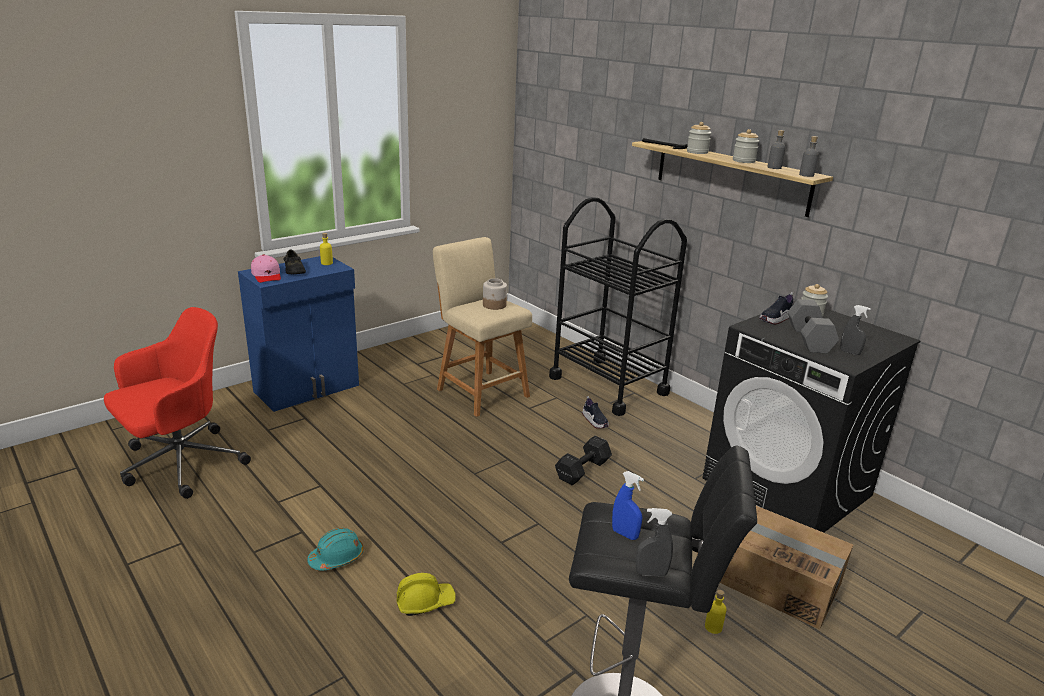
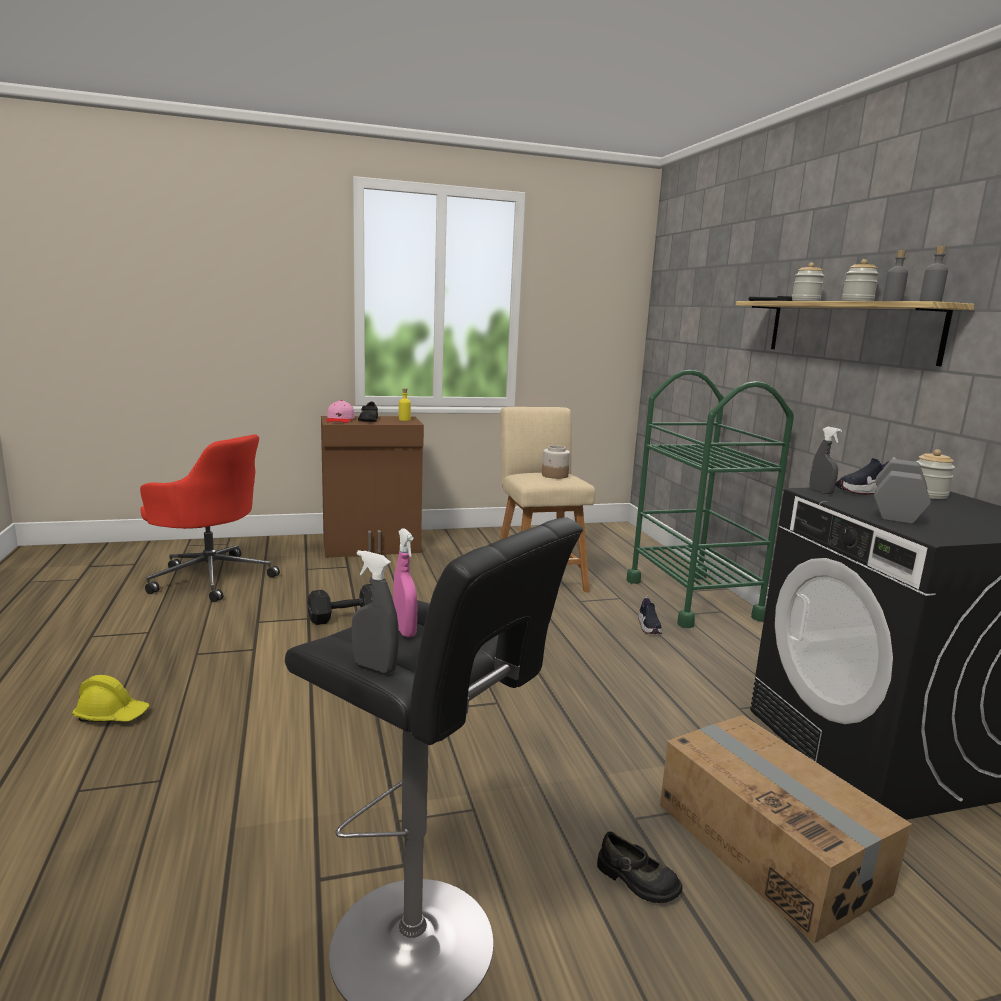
camera: 25 degrees right, 10 degrees down
red office chair [104,307,251,499] -> red office chair turned 45 degrees clockwise [140,434,280,602]
blue cabinet [238,256,359,412] -> brown cabinet [321,416,424,558]
turquoise hard hat [308,528,364,571] -> none
yellow hard hat [397,573,456,616] -> yellow hard hat moved to [72,675,150,722]
black cart [549,197,687,416] -> green cart [627,370,794,628]
black dumbbell [555,435,612,485] -> black dumbbell moved to [308,584,372,625]
blue spray bottle [612,471,644,540] -> pink spray bottle [393,528,417,637]
yellow bottle [705,590,726,634] -> black shoe [597,831,683,903]
grey spray bottle [840,305,871,355] -> grey spray bottle moved to [810,427,842,494]

